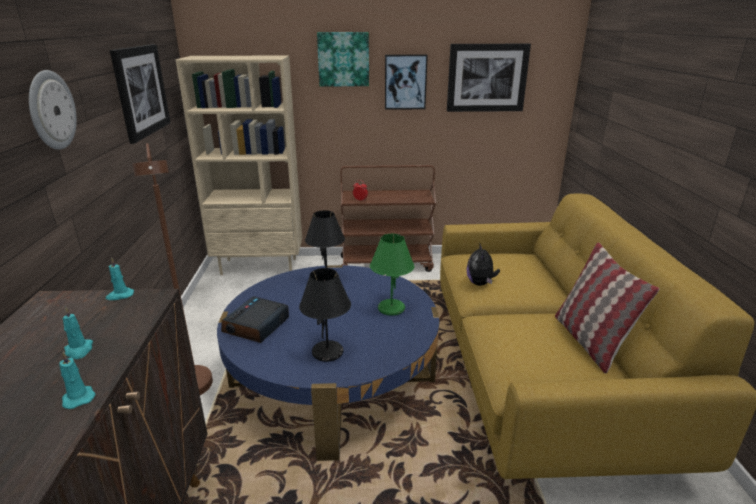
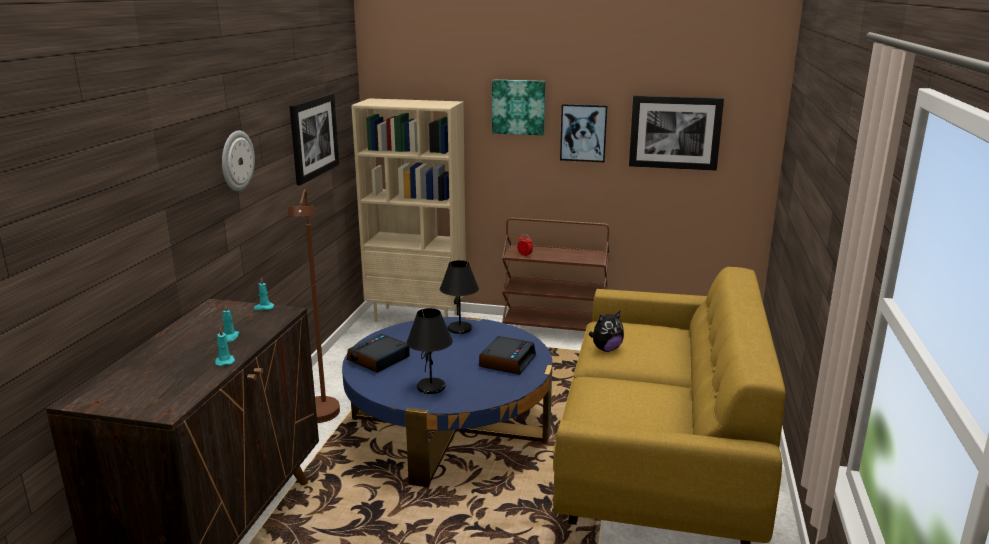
camera: 15 degrees right, 5 degrees down
green table lamp [370,234,414,316] -> alarm clock [479,336,536,375]
plush toy [467,242,500,286] -> plush toy turned 135 degrees counterclockwise [589,311,624,352]
pillow [555,242,659,374] -> none

